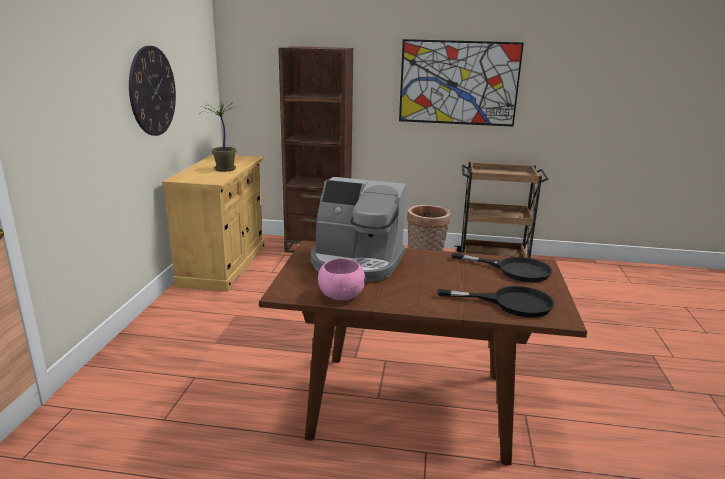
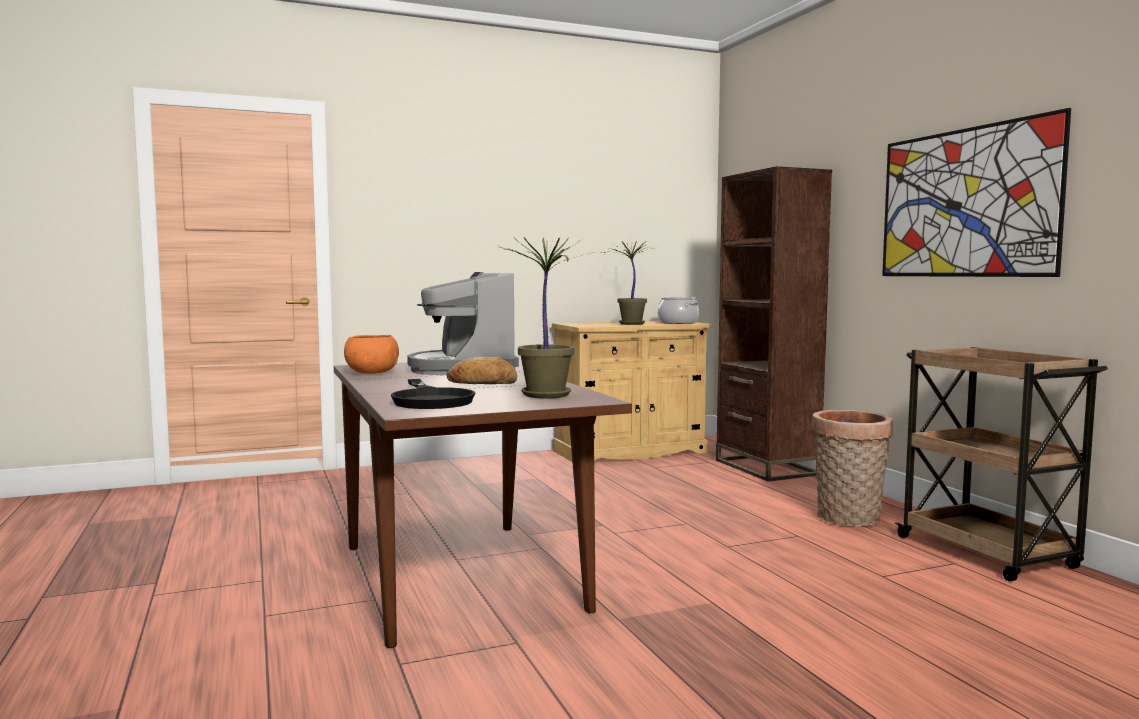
camera: 60 degrees right, 15 degrees down
wall clock [129,46,176,136] -> none
pink bowl [318,259,366,300] -> orange bowl [344,335,399,374]
black frying pan [451,253,552,282] -> potted plant [498,237,604,398]
none -> bread [446,357,517,384]
none -> cooking pot [658,297,699,324]

